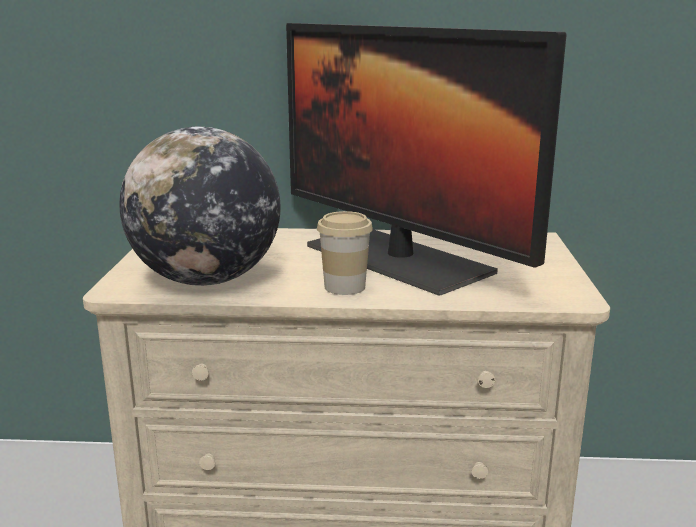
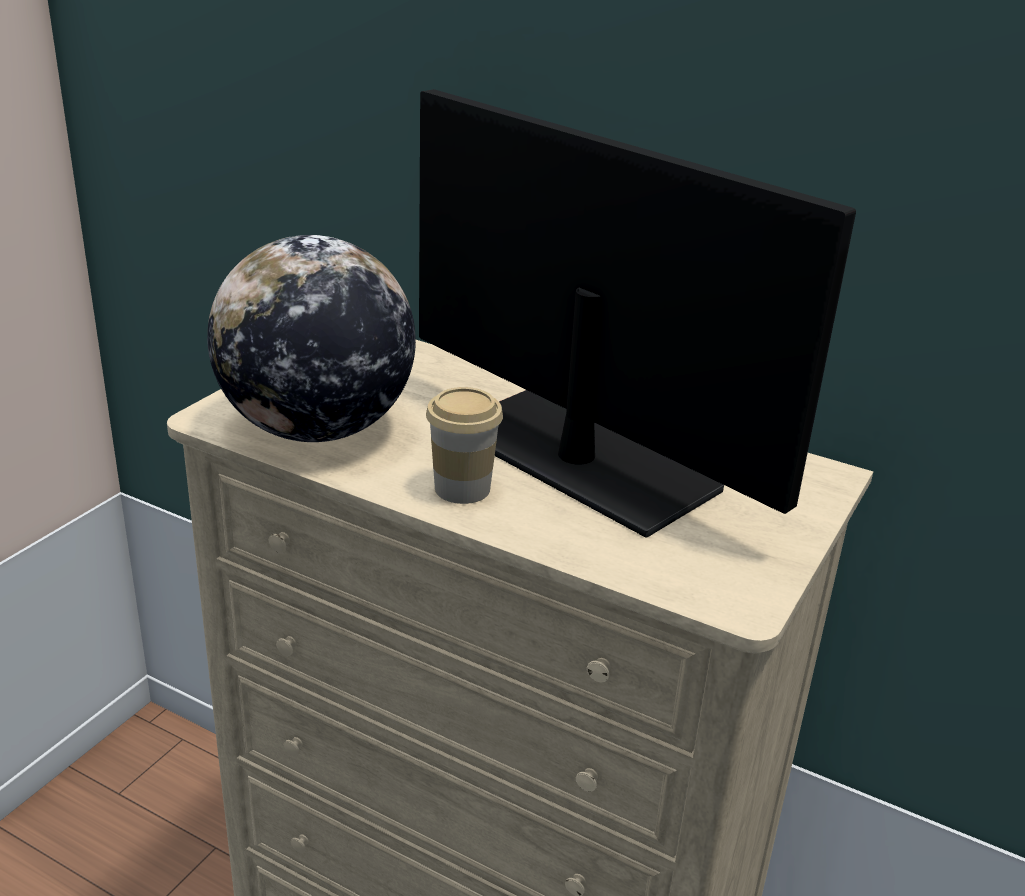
camera: 25 degrees right, 10 degrees up
monitor [286,23,566,296] -> monitor turned 150 degrees clockwise [419,89,856,537]

